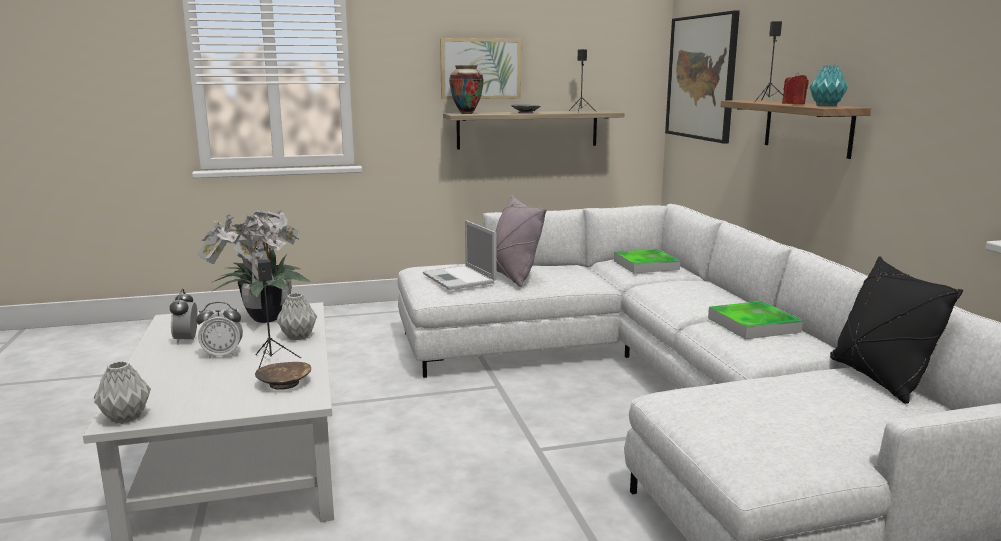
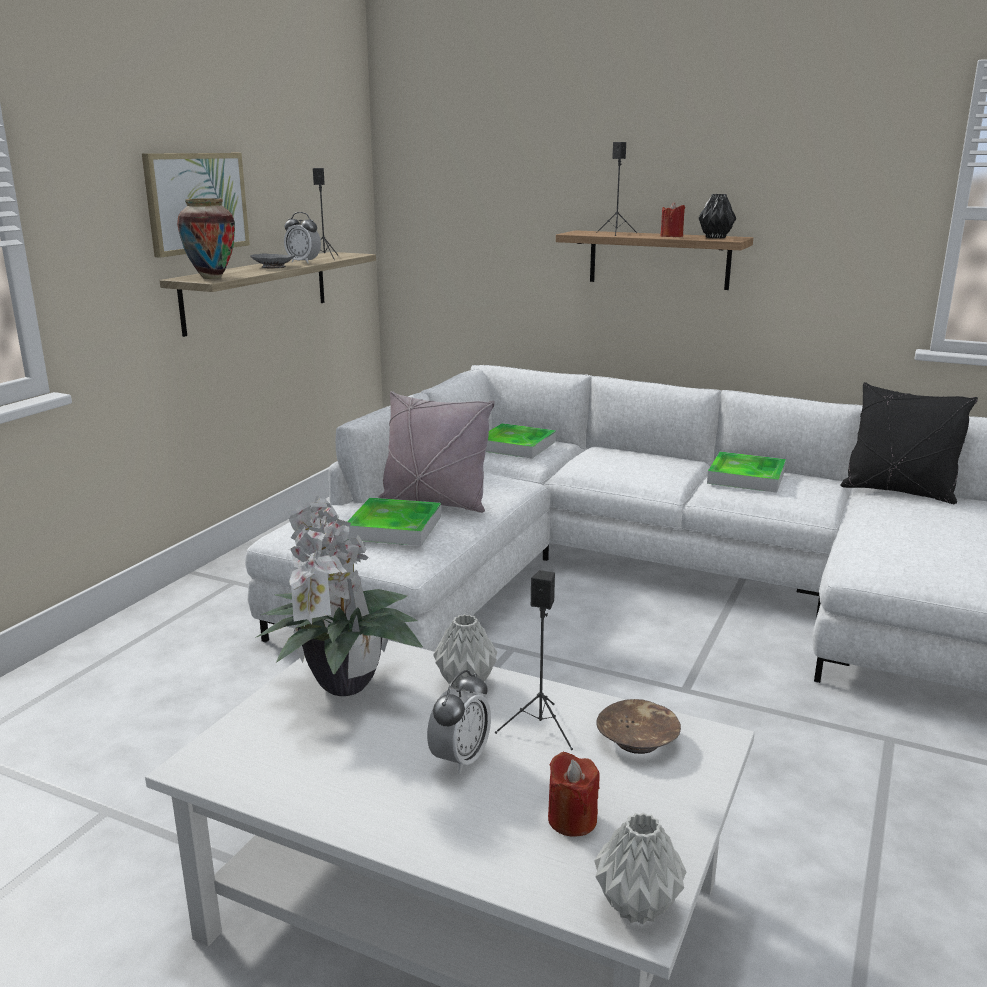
camera: 50 degrees left, 5 degrees up
alarm clock [170,289,198,345] -> alarm clock moved to [284,212,321,264]
laptop [423,220,496,290] -> tray [347,498,441,546]
picture [665,10,740,144] -> none
turquoise vase [809,65,848,107] -> black vase [699,194,736,239]
none -> red candle [548,752,600,836]

